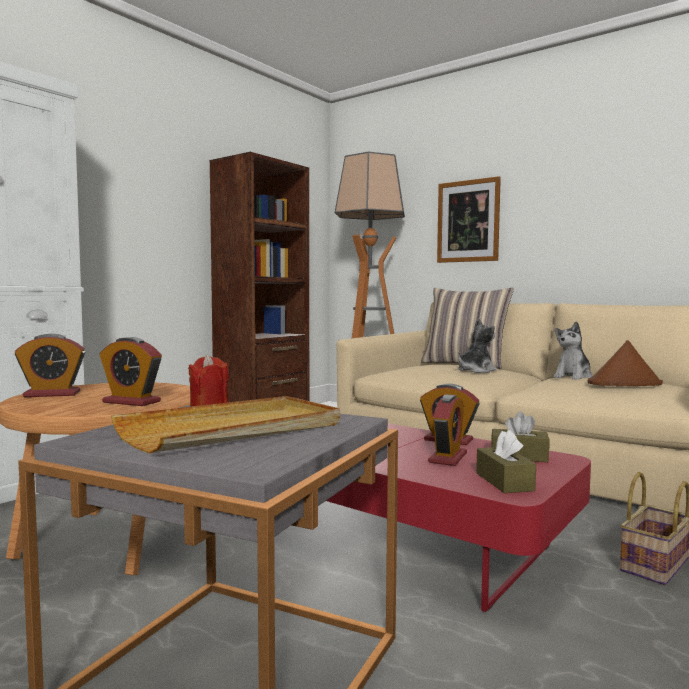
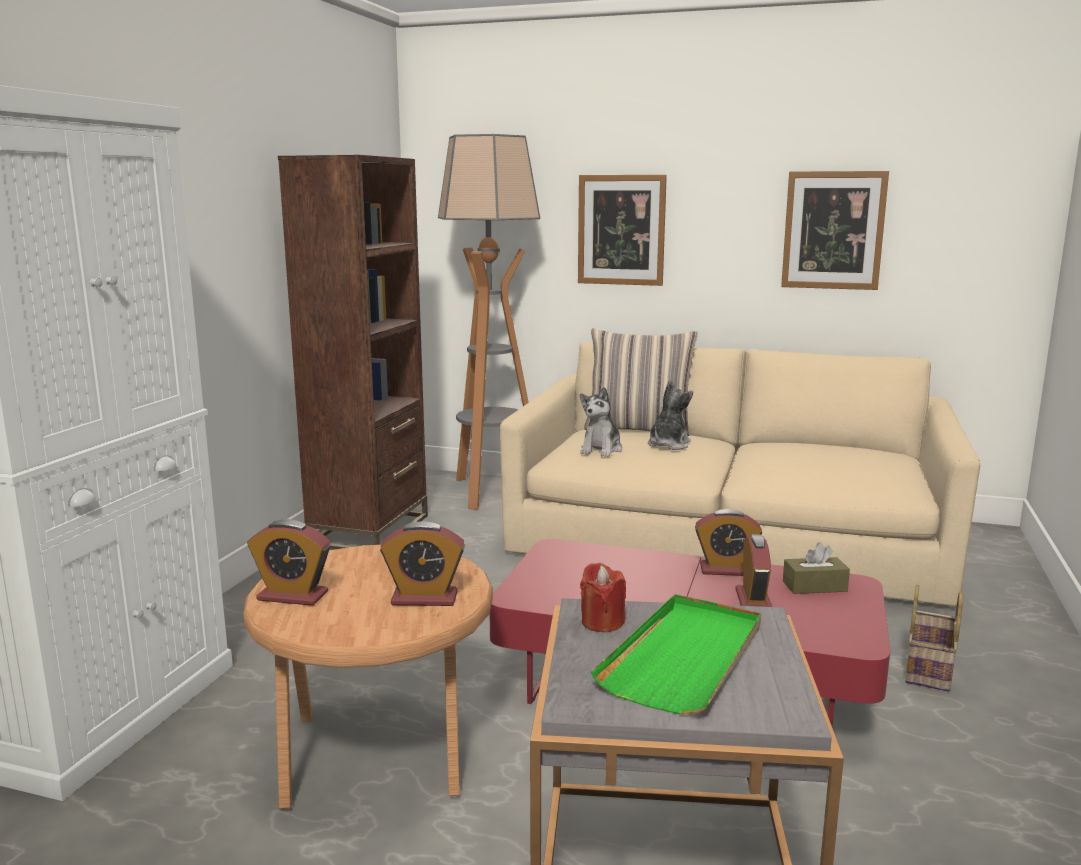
camera: 20 degrees left, 10 degrees up
alarm clock [15,334,85,397] -> alarm clock turned 45 degrees clockwise [247,519,330,606]
beige tray [111,396,340,453] -> green tray [591,594,761,715]
brown tissue box [476,429,536,493] -> none
plush toy [553,322,592,380] -> plush toy moved to [580,387,622,457]
brown hat [588,340,663,386] -> none
none -> picture [781,171,889,290]

